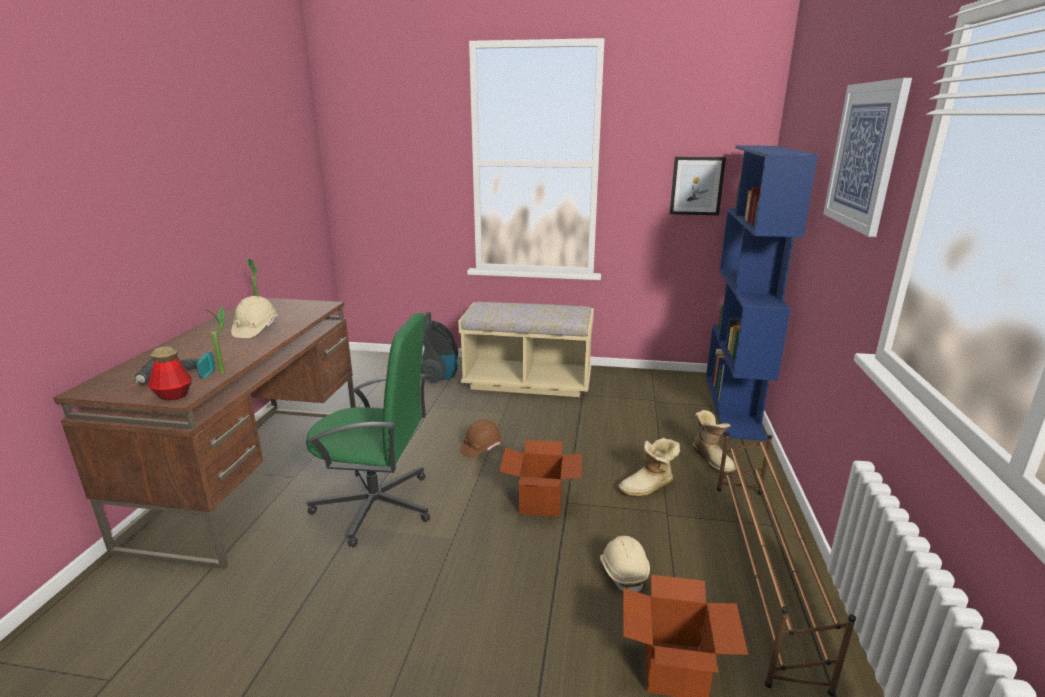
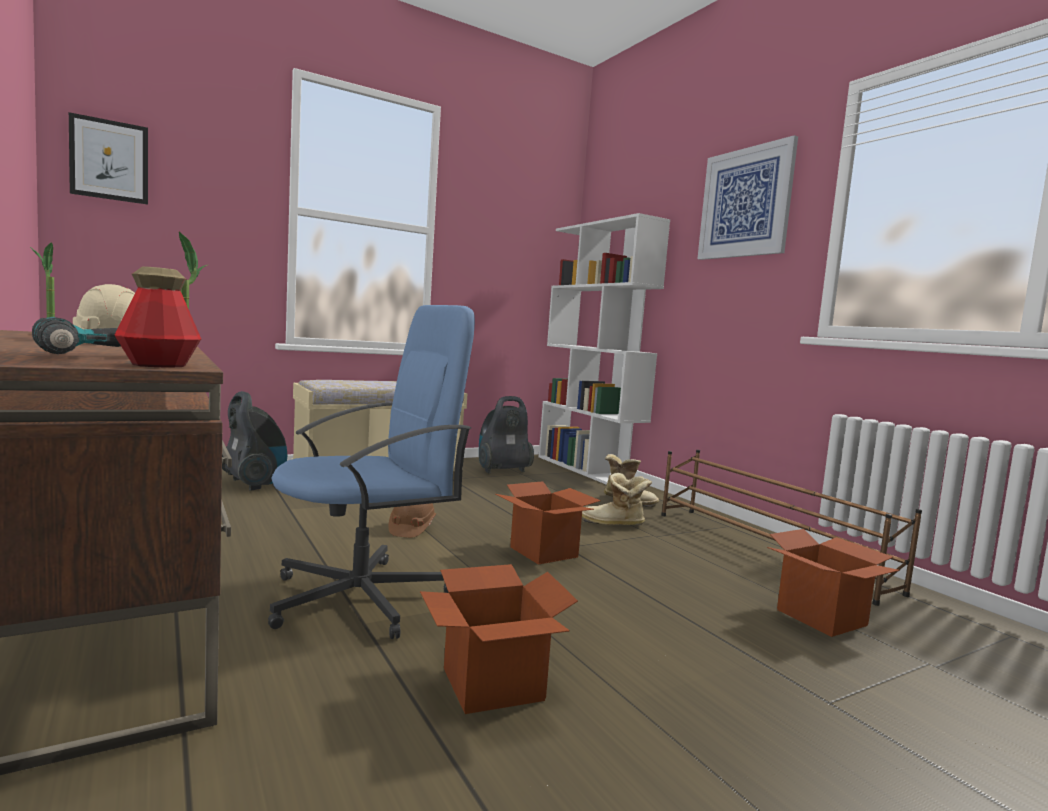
camera: 40 degrees left, 15 degrees down
green office chair [306,313,430,547] -> blue office chair [268,305,475,639]
beige hard hat [600,536,650,592] -> none
boot [618,437,680,497] -> boot turned 75 degrees clockwise [582,473,652,525]
picture [670,157,726,215] -> picture moved to [69,112,148,205]
blue bookcase [706,145,818,441] -> white bookcase [539,213,670,485]
none -> cardboard box [420,564,578,714]
none -> vacuum cleaner [479,396,534,473]

